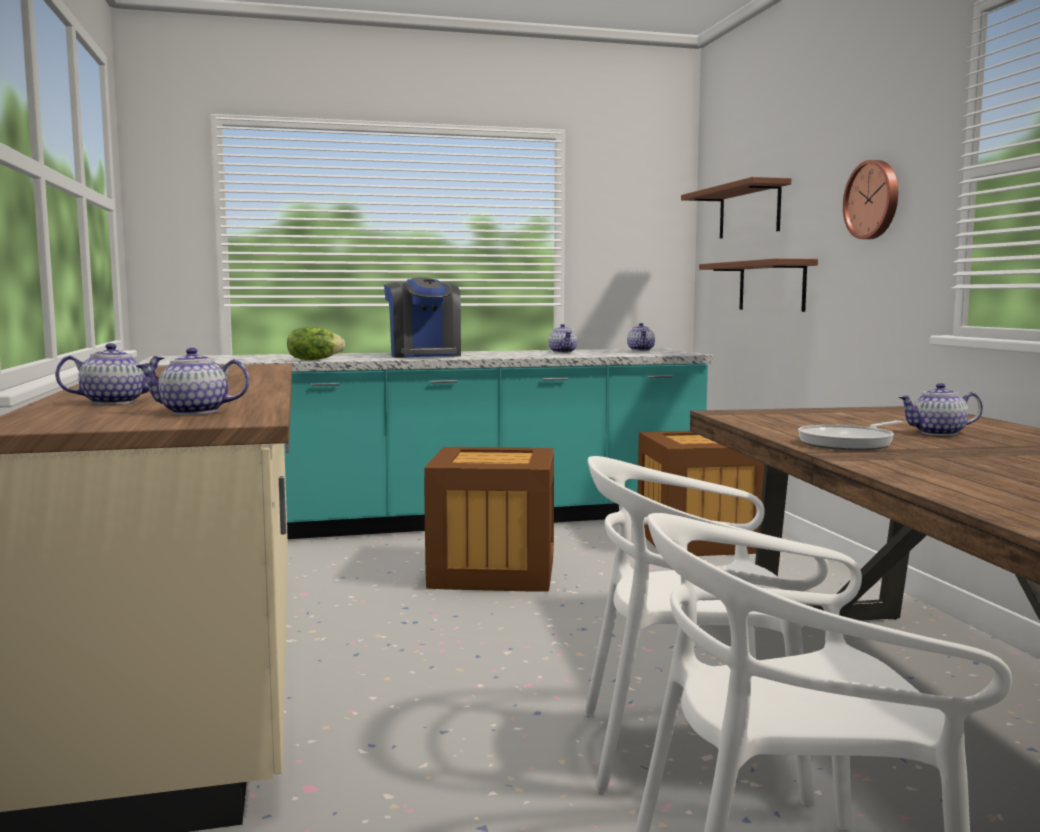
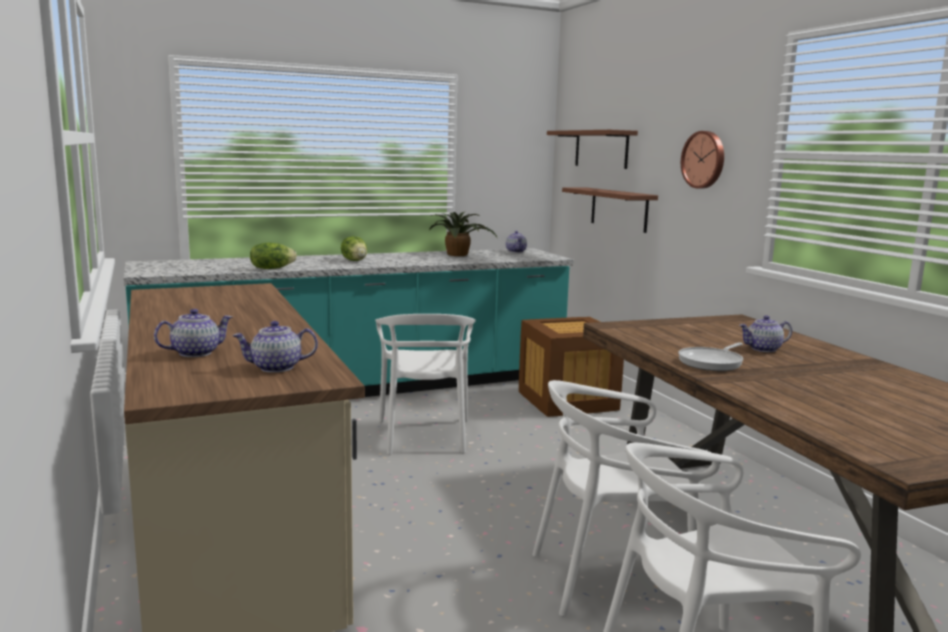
camera: 10 degrees left, 5 degrees up
coffee machine [384,277,461,358] -> lettuce [341,236,367,261]
crate [424,447,554,591] -> white chair [375,314,476,454]
teapot [548,324,577,353] -> potted plant [429,212,498,256]

